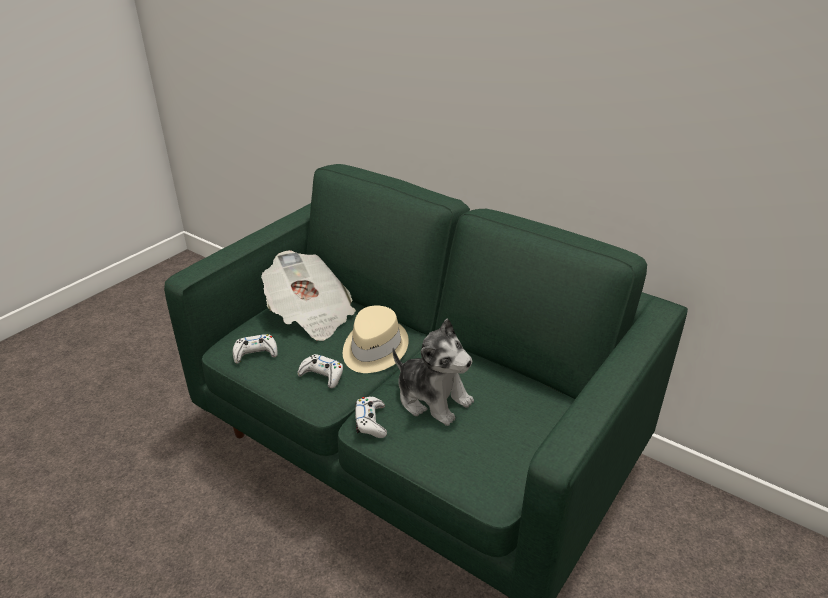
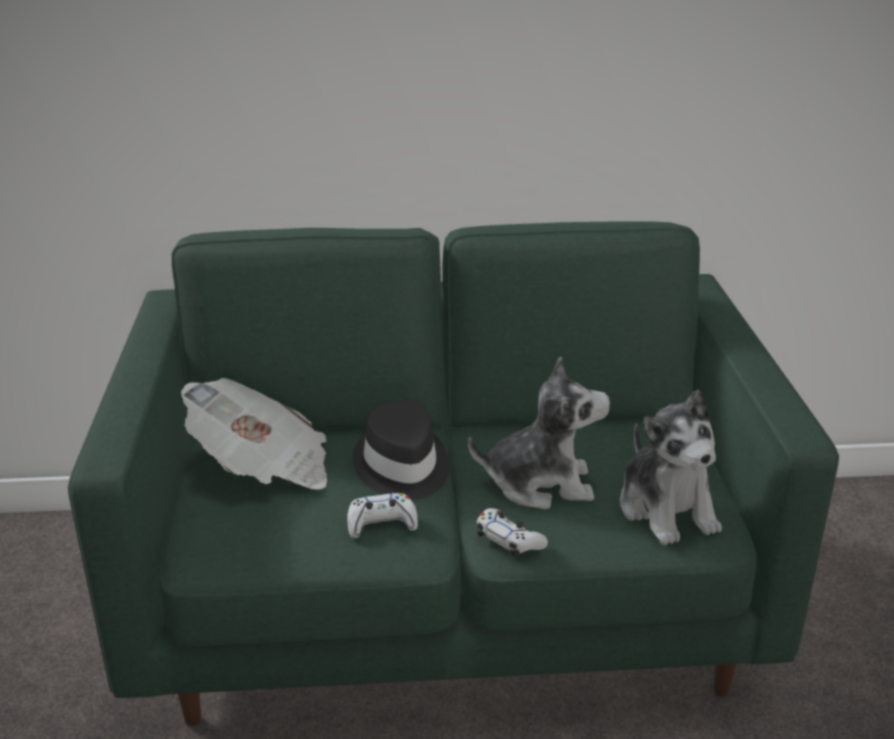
camera: 40 degrees left, 5 degrees down
white game controller [233,334,278,363] -> none
beige hat [343,306,409,373] -> black hat [353,401,450,500]
none -> plush toy [619,389,722,545]

